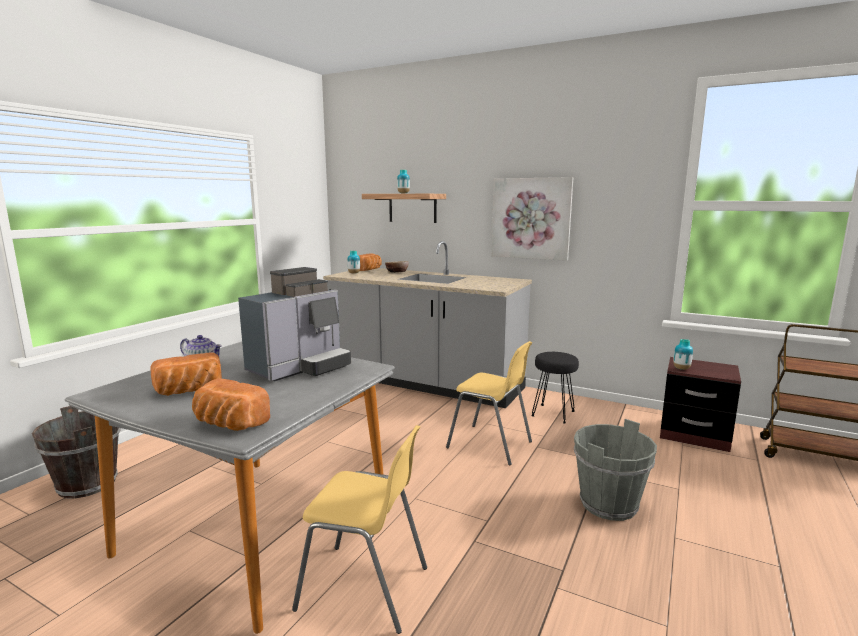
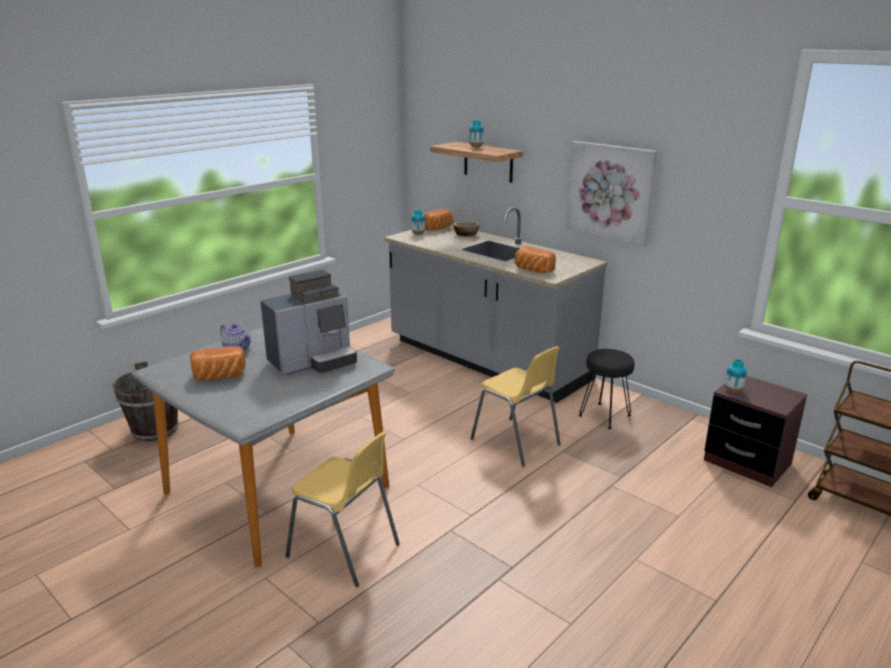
camera: 15 degrees right, 10 degrees up
bread [192,378,270,431] -> bread moved to [514,246,556,273]
grey bucket [574,419,657,521] -> none

